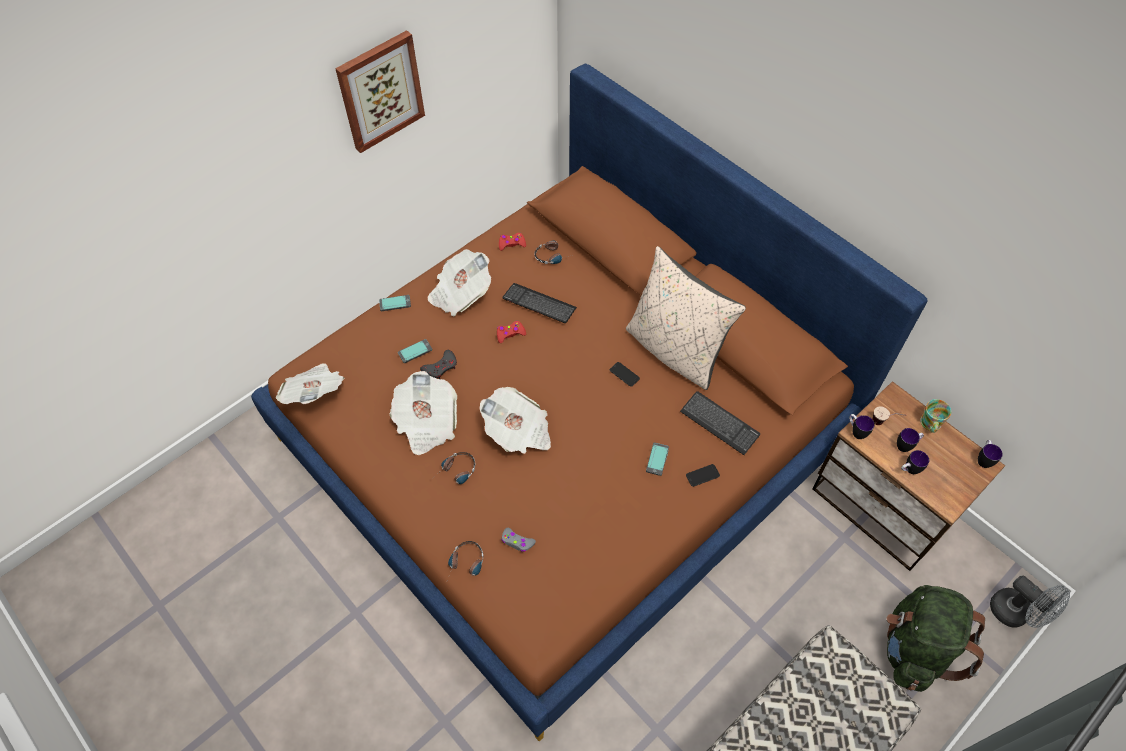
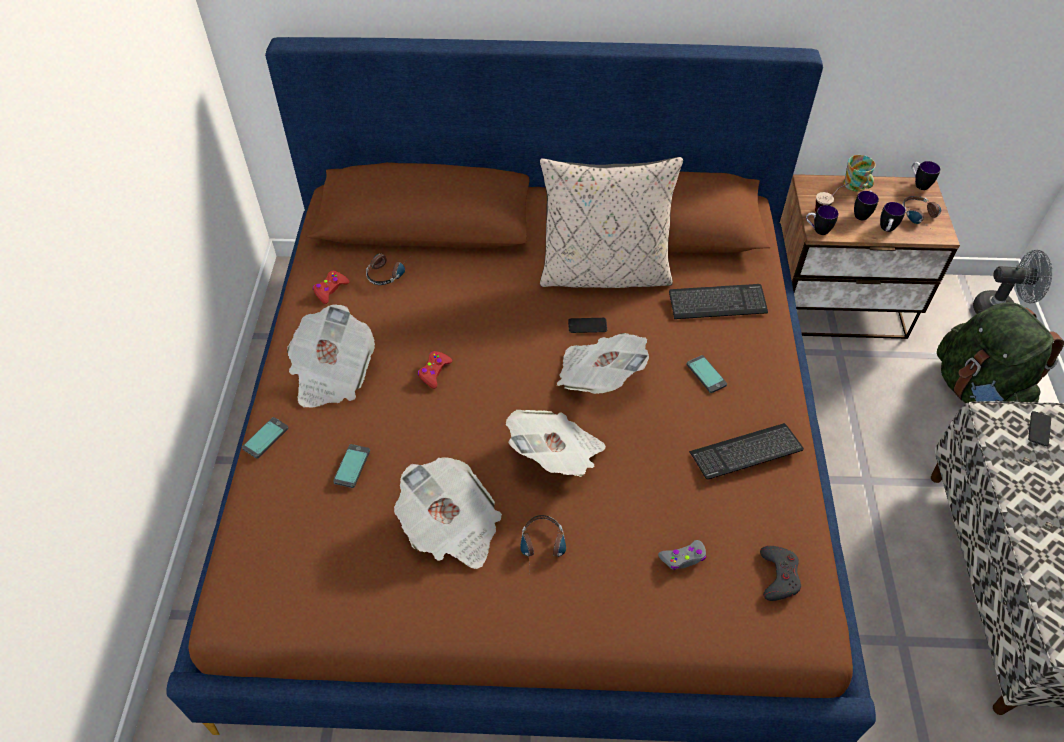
camera: 45 degrees left, 5 degrees down
newspaper [276,363,345,404] -> newspaper moved to [557,333,649,394]
picture [335,30,425,153] -> none
grey game controller [420,350,457,379] -> grey game controller moved to [760,546,801,601]
headphones [446,541,484,583] -> headphones moved to [903,196,941,227]
keyboard [502,283,577,323] -> keyboard moved to [689,423,804,479]
phone [686,464,720,487] -> phone moved to [1028,411,1051,446]

